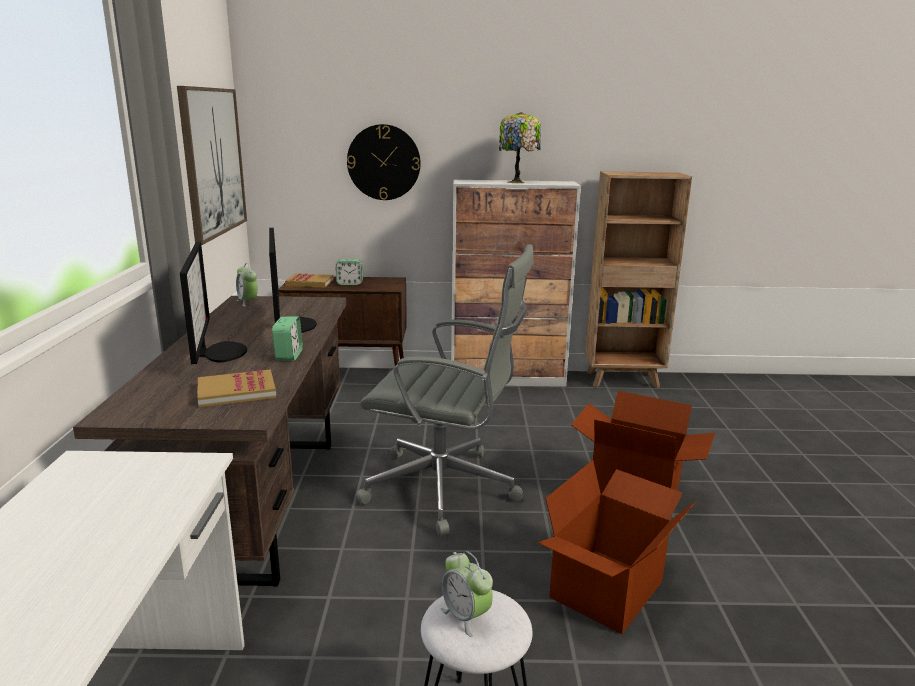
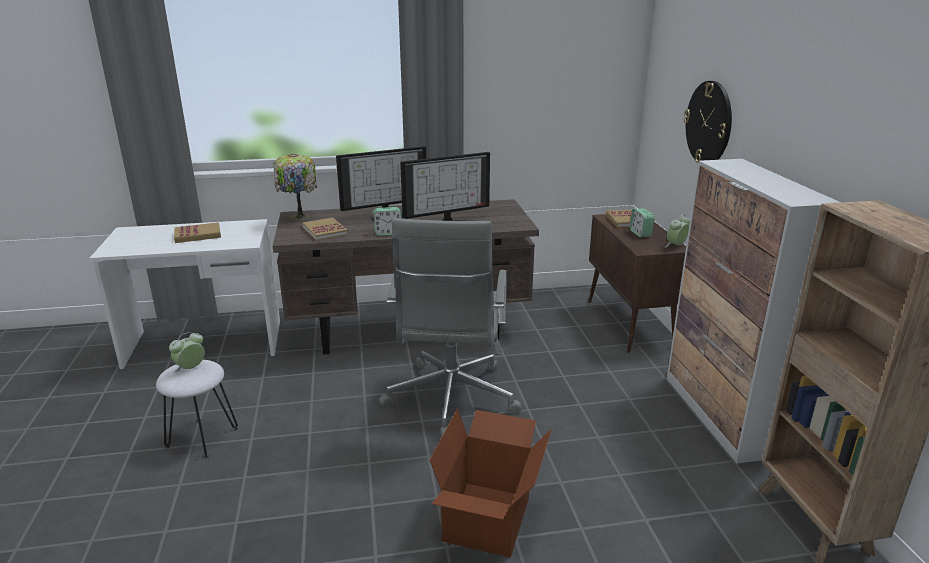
camera: 80 degrees right, 5 degrees up
picture [177,86,247,245] -> none
alarm clock [236,263,258,307] -> alarm clock moved to [665,214,690,248]
table lamp [499,112,541,183] -> table lamp moved to [273,154,317,220]
cardboard box [538,460,696,634] -> none
none -> book [174,222,221,243]

